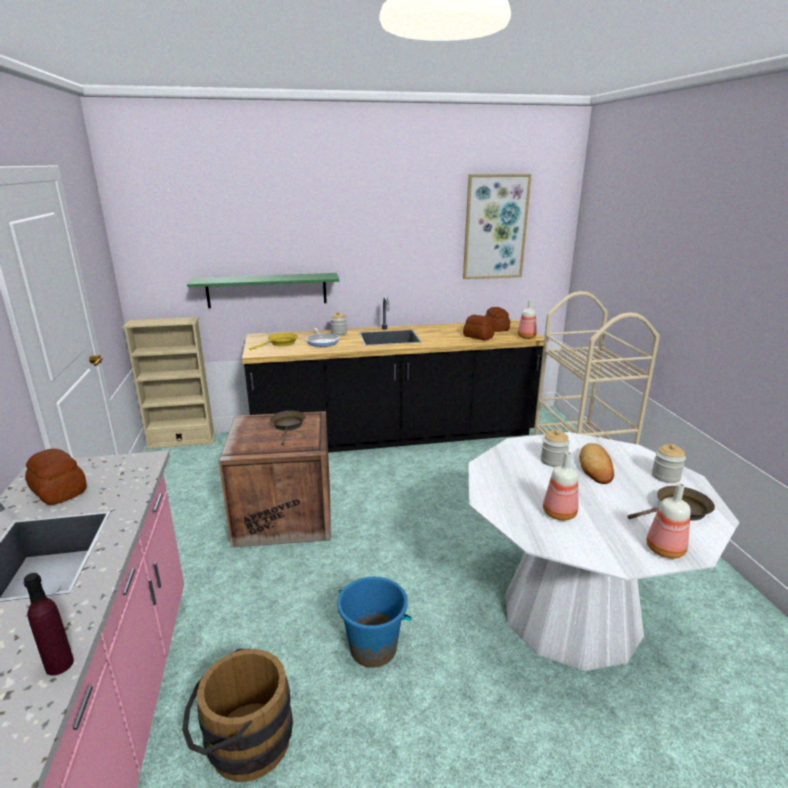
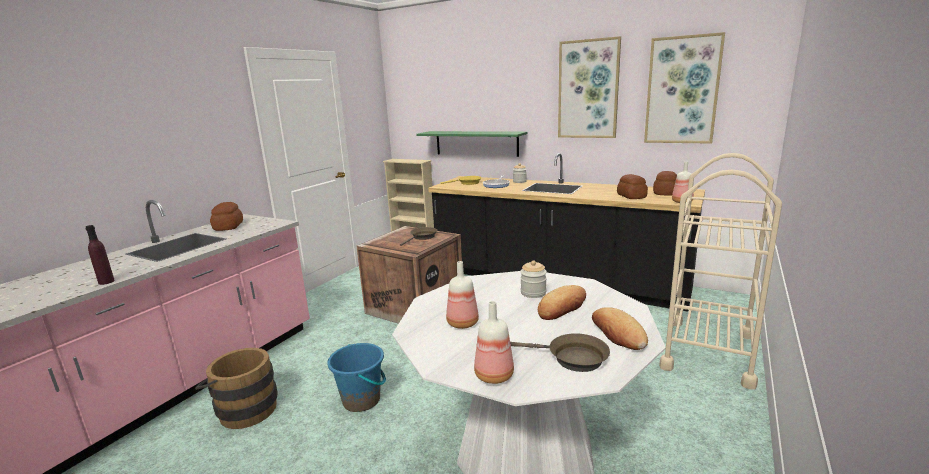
camera: 40 degrees right, 5 degrees down
jar [652,444,686,483] -> bread [592,307,648,350]
none -> picture [558,36,621,138]

